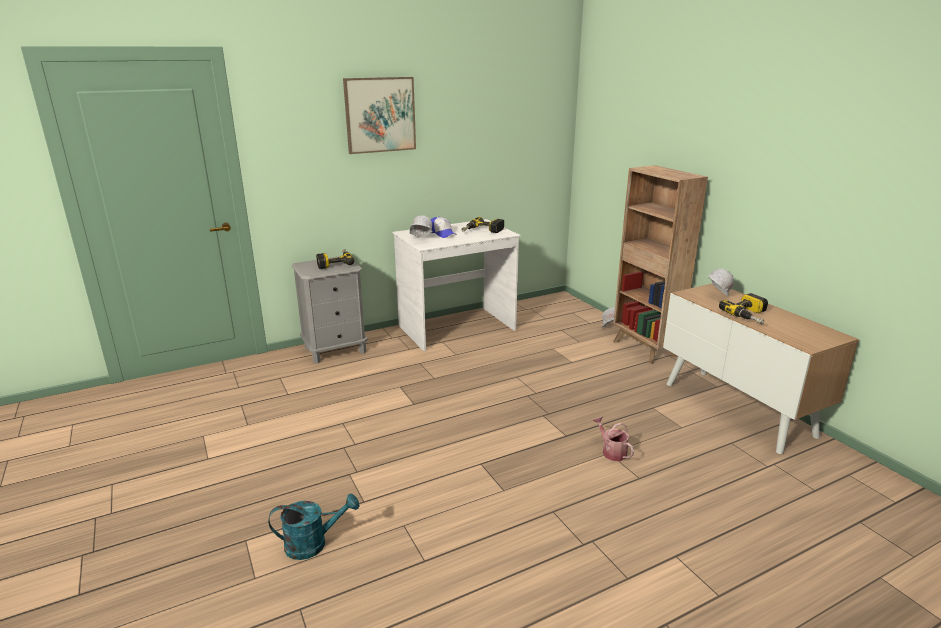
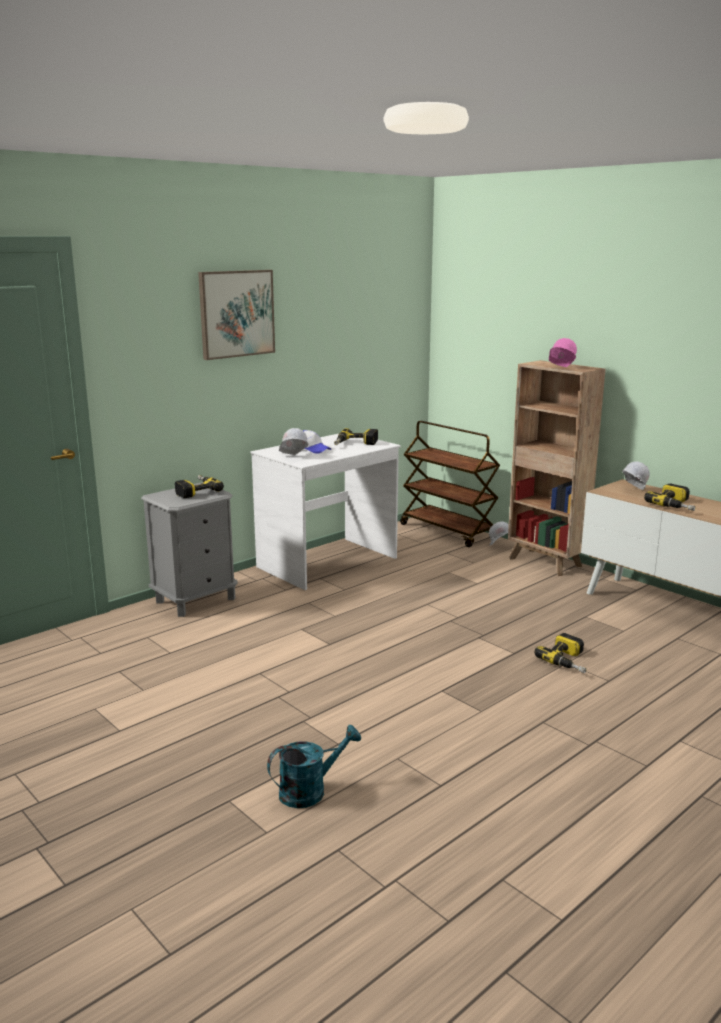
camera: 15 degrees left, 5 degrees down
watering can [593,417,634,461] -> power drill [535,633,587,673]
none -> brown cart [400,421,500,547]
none -> pink hard hat [549,338,577,367]

